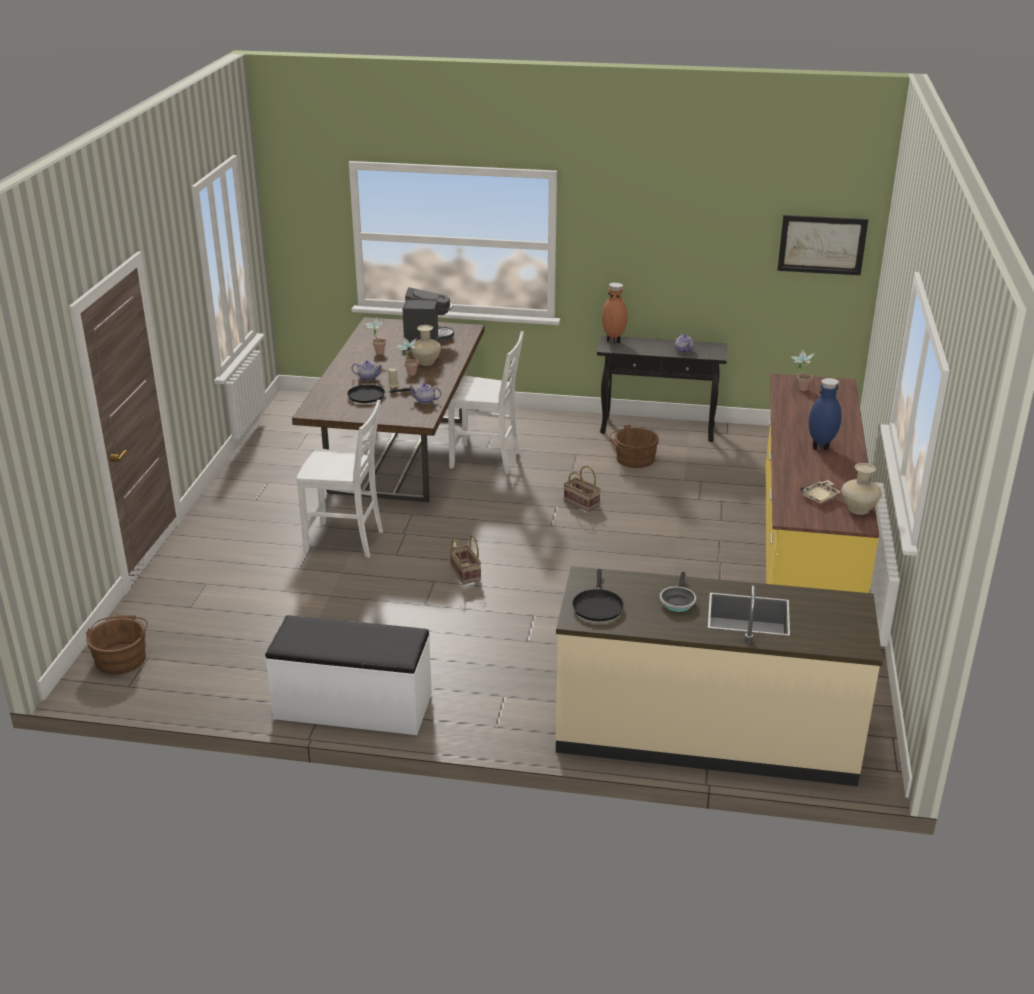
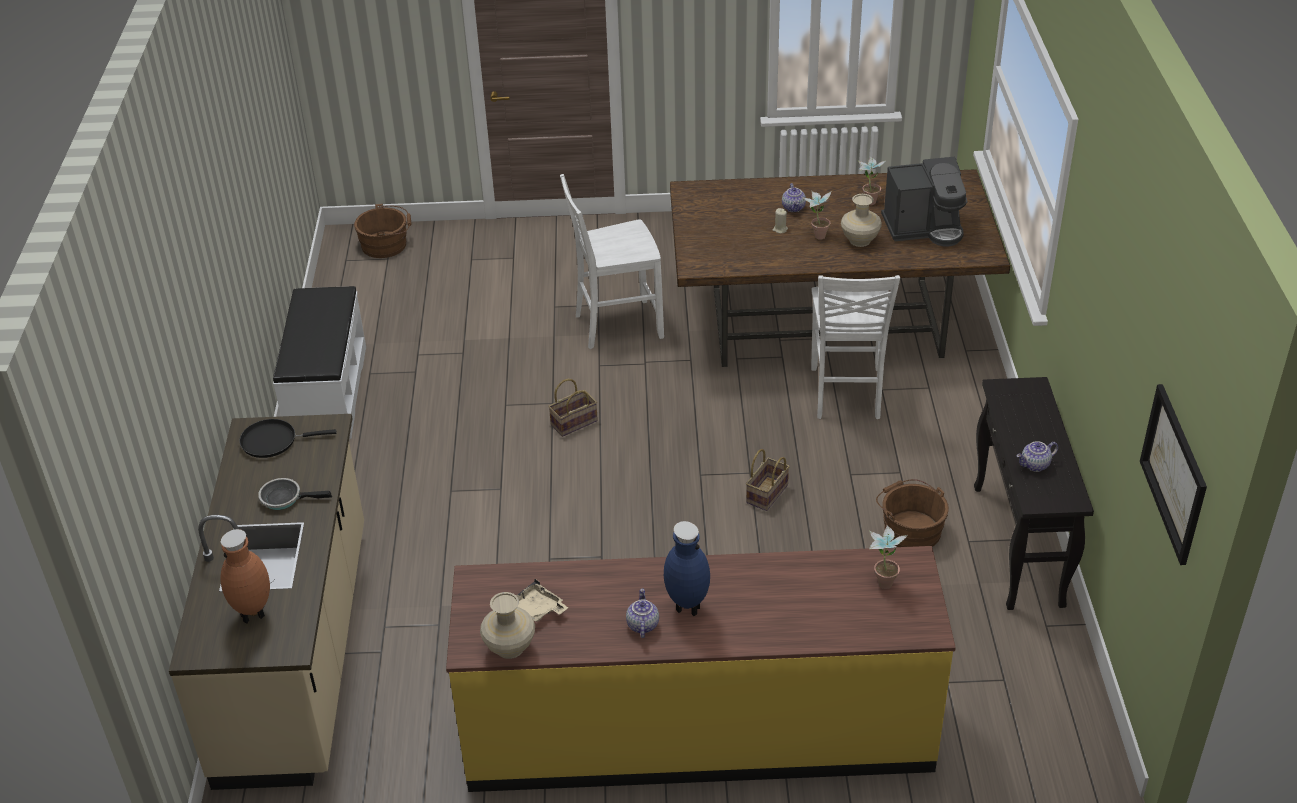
camera: 80 degrees right, 10 degrees up
white chair [297,400,383,558] -> white chair turned 75 degrees clockwise [560,174,664,349]
black frying pan [347,384,411,403] -> none
teapot [409,383,441,404] -> teapot moved to [626,589,659,638]
brown vase [602,283,628,344] -> brown vase moved to [220,529,270,624]

